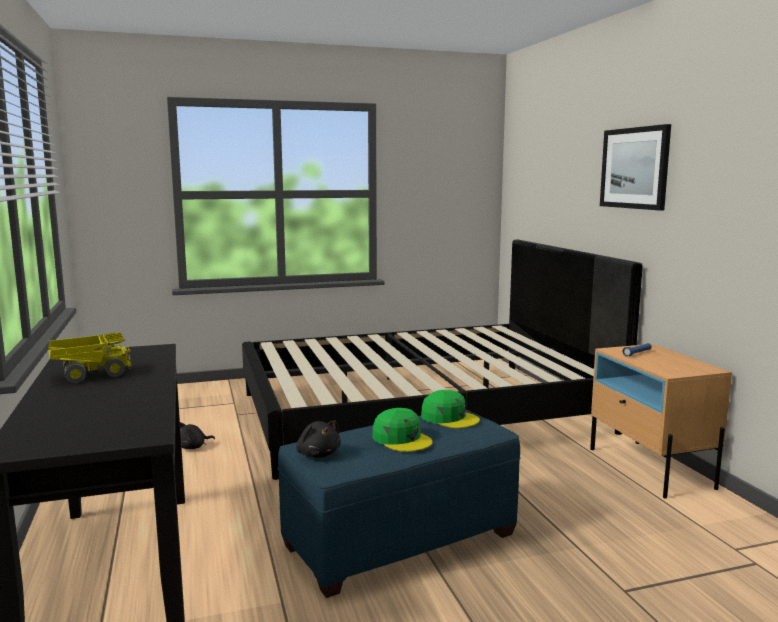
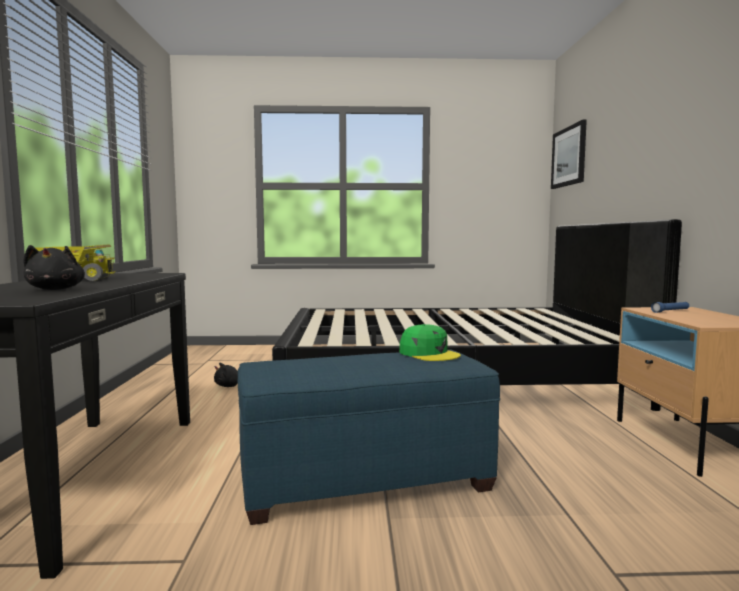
camera: 15 degrees right, 5 degrees down
black plush toy [296,420,341,458] -> black plush toy moved to [23,245,85,290]
green cap [372,408,433,452] -> none
picture [600,124,671,210] -> picture moved to [551,119,587,189]

